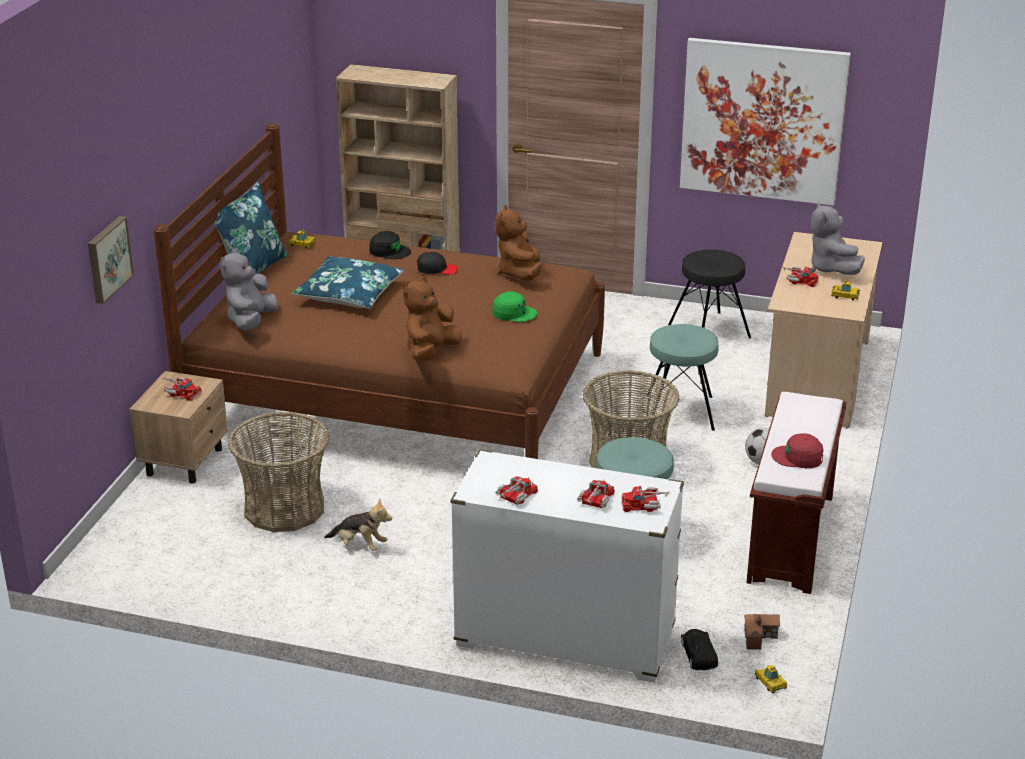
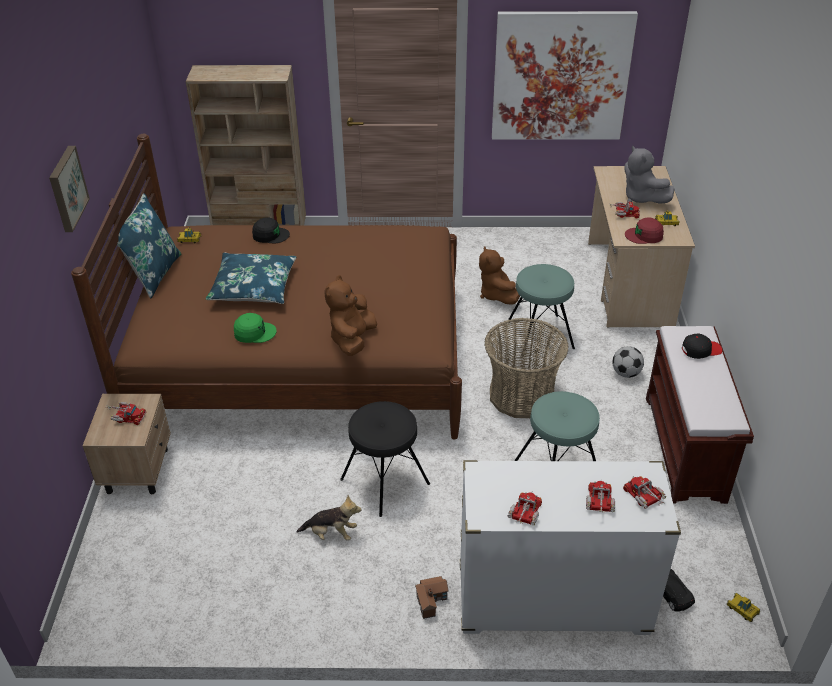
camera: 15 degrees left, 10 degrees up
picture [88,216,134,304] -> picture moved to [49,146,90,232]
grey plush toy [220,248,278,330] -> none
basket [228,412,330,532] -> none
black cap [417,252,458,275] -> black cap moved to [682,334,722,359]
green cap [492,291,537,322] -> green cap moved to [234,313,277,343]
brown plush toy [495,205,541,281] -> brown plush toy moved to [479,246,520,305]
toy truck [621,486,671,512] -> toy truck turned 75 degrees clockwise [623,476,666,509]
black stool [668,249,751,338] -> black stool moved to [340,401,430,517]
toy house [744,614,780,650] -> toy house moved to [415,576,449,619]
red cap [771,433,823,468] -> red cap moved to [625,217,664,244]

